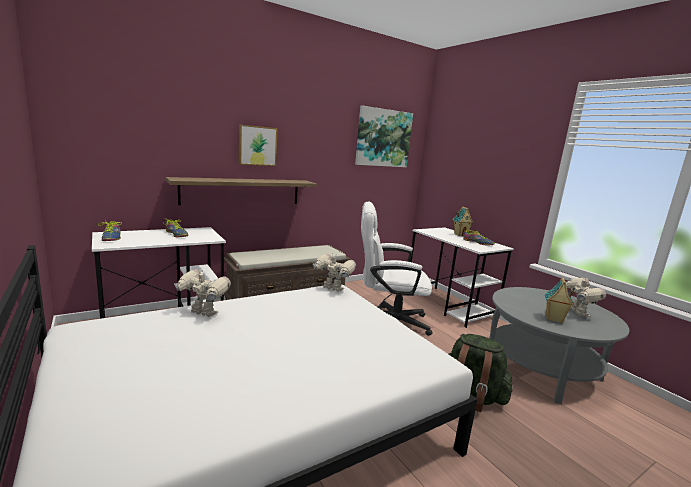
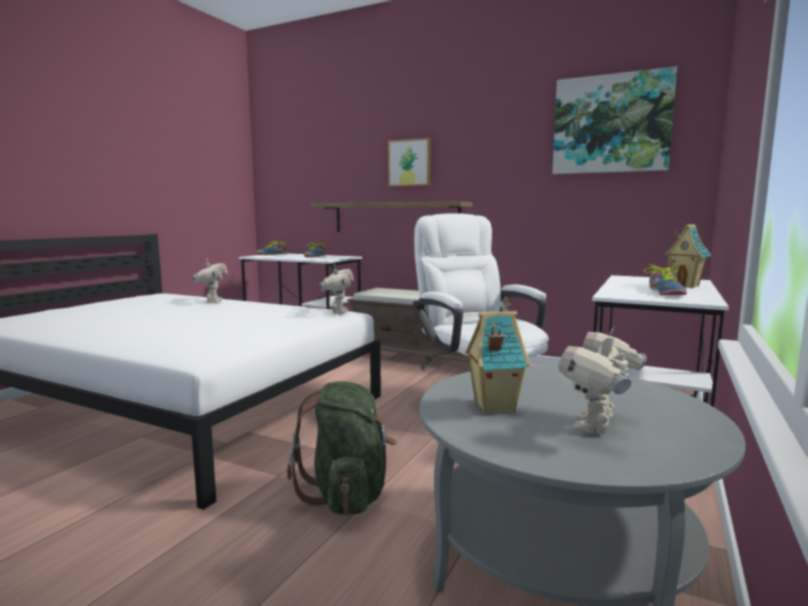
camera: 60 degrees right, 5 degrees down
toy robot [566,277,606,317] -> toy robot turned 150 degrees clockwise [558,326,647,434]

